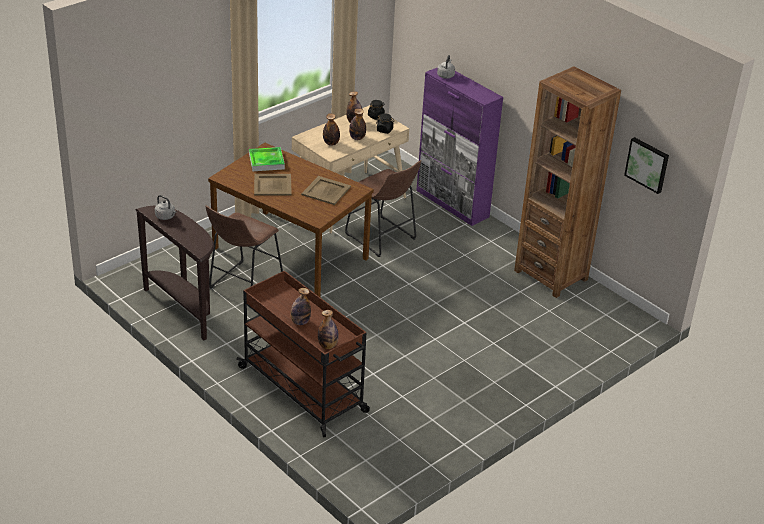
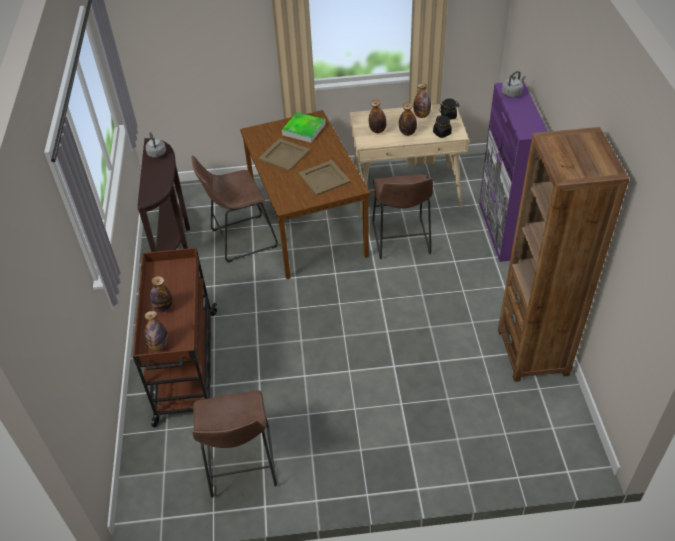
camera: 40 degrees right, 10 degrees up
picture [624,137,669,194] -> none
none -> brown stool [193,391,277,498]

